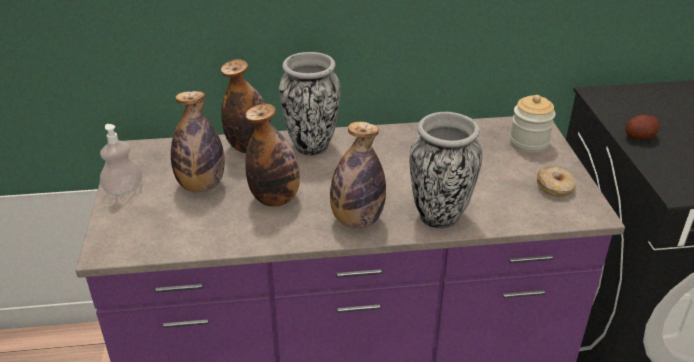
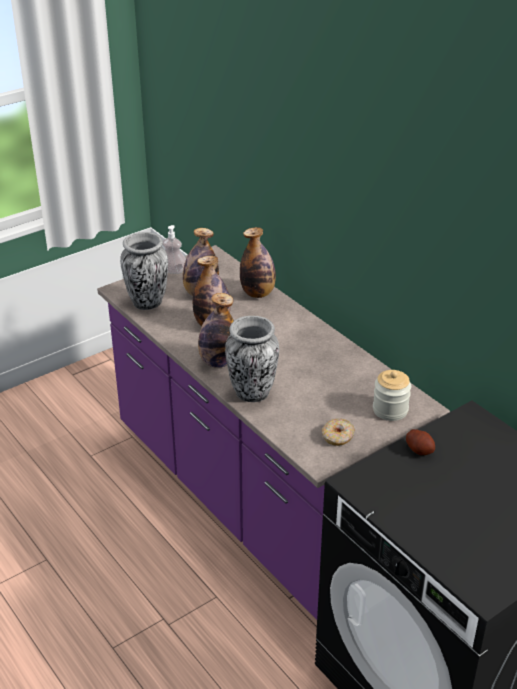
camera: 60 degrees right, 0 degrees up
vase [279,52,341,156] -> vase moved to [120,232,168,310]

